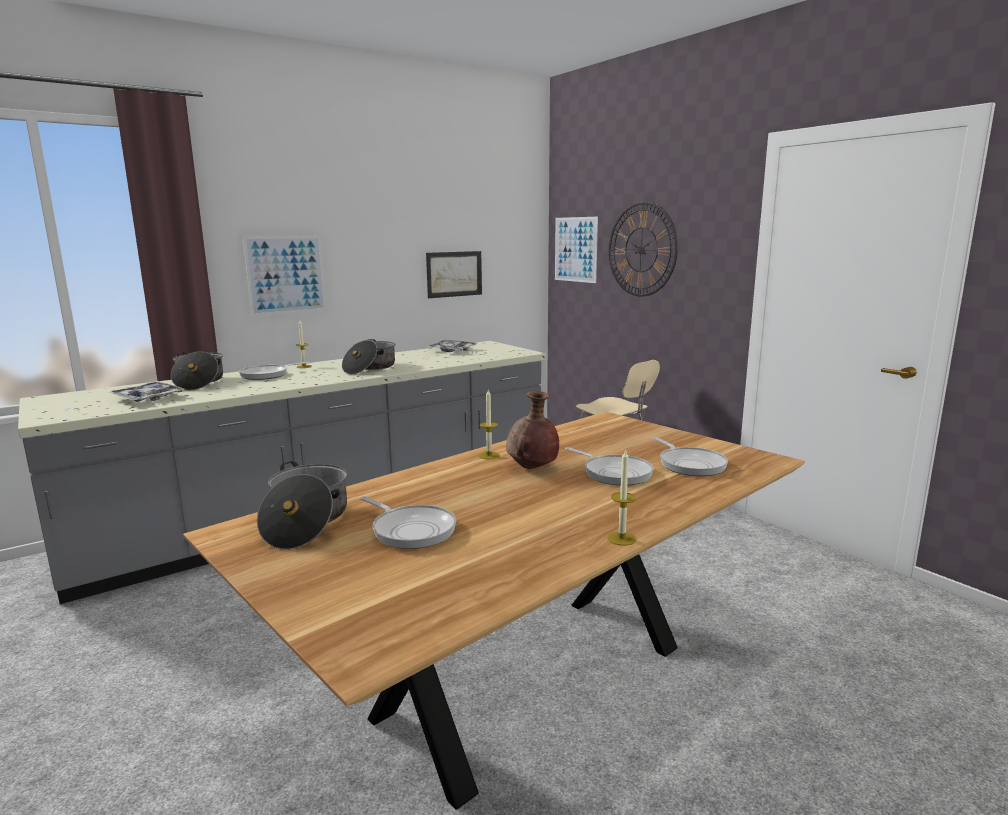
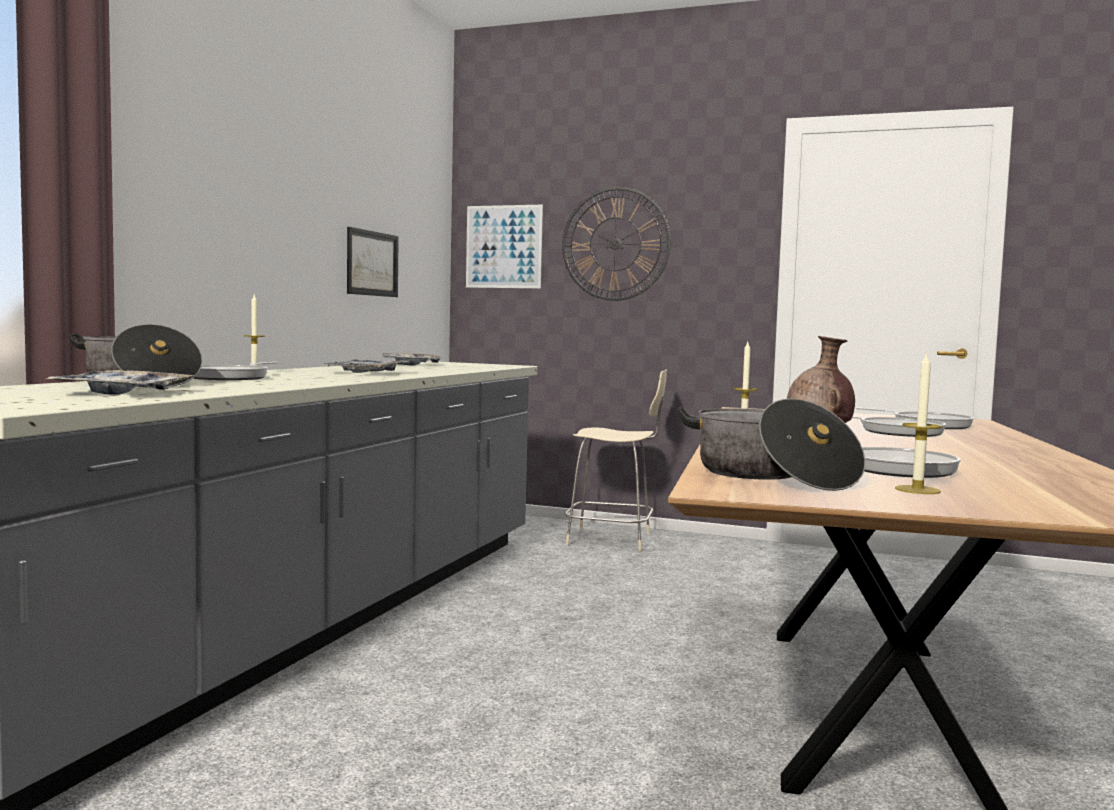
camera: 35 degrees left, 10 degrees down
picture [243,236,326,316] -> none
cooking pot [342,339,395,374] -> tray [323,359,412,373]
candle [607,449,637,546] -> candle moved to [895,351,942,494]

